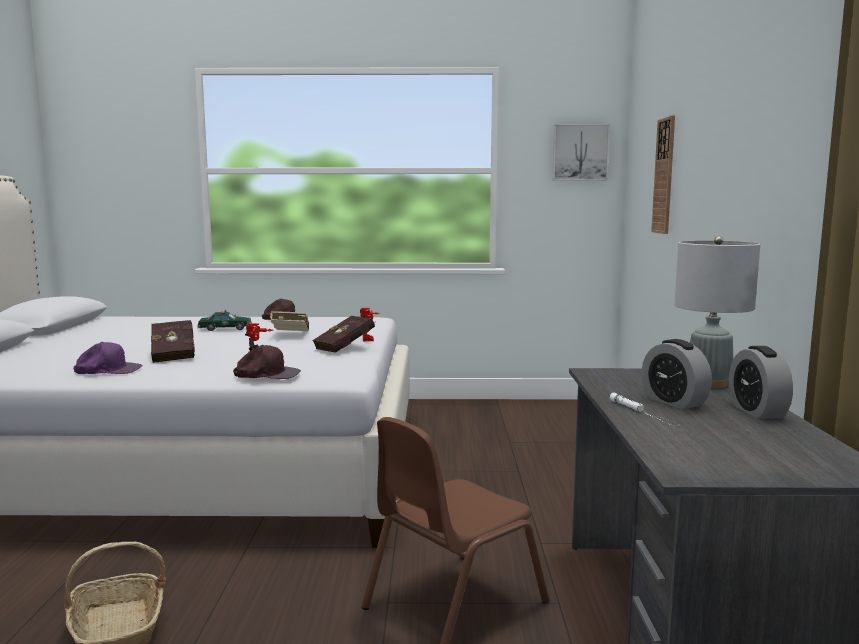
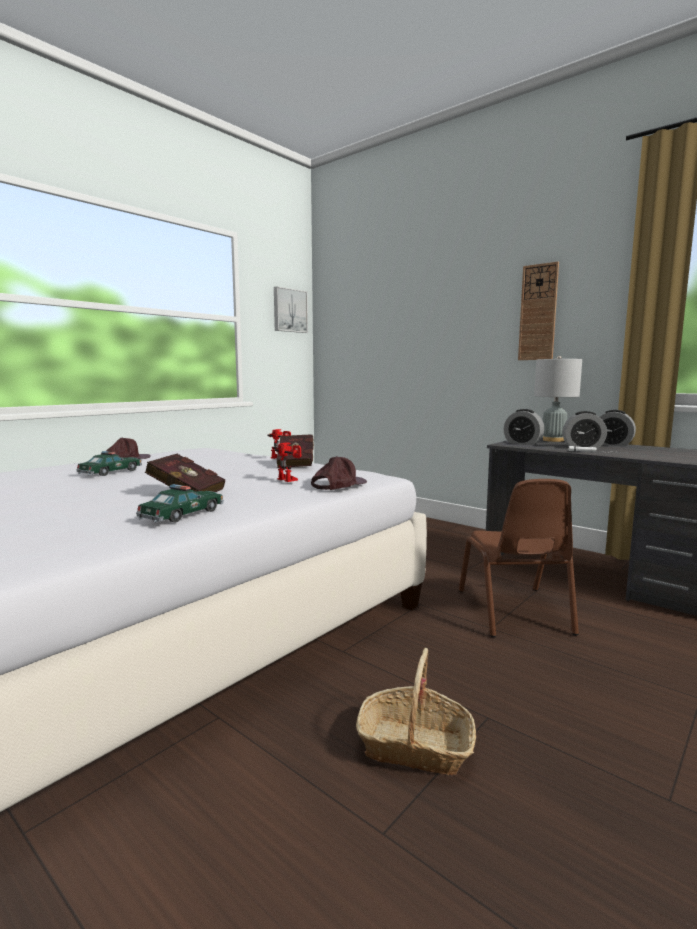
camera: 50 degrees left, 0 degrees up
purple cap [73,342,143,374] -> toy car [136,484,224,523]
beige book [270,311,309,331] -> none
wall clock [651,115,675,234] -> wall clock moved to [518,262,559,360]
none -> alarm clock [504,409,544,445]

